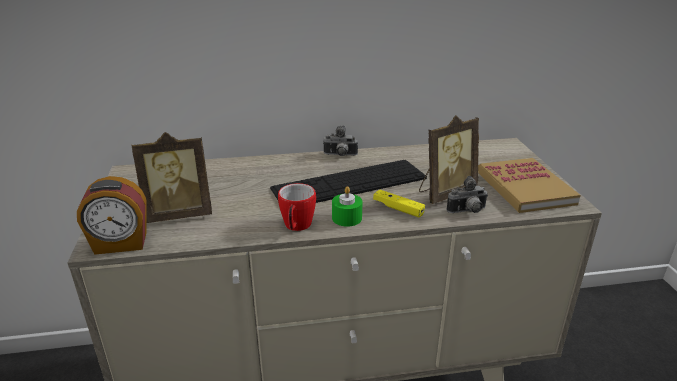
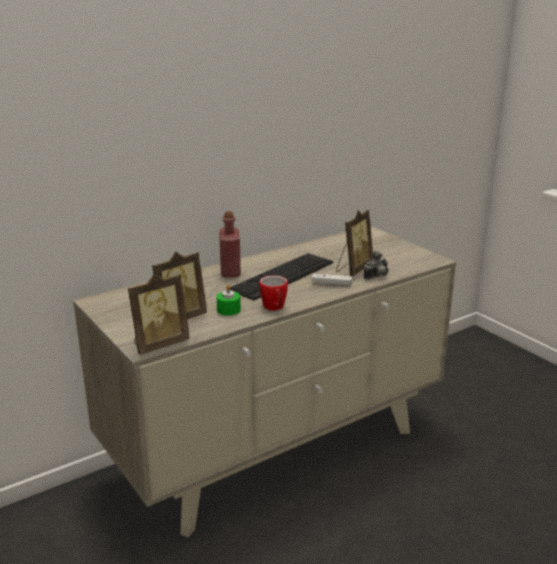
camera: 25 degrees left, 5 degrees down
alarm clock [77,176,147,255] -> picture frame [128,274,190,355]
camera [323,126,358,156] -> none
green candle [332,186,363,227] -> green candle moved to [217,284,241,316]
yellow game controller [373,190,425,217] -> white game controller [312,274,352,286]
book [478,158,581,213] -> none
none -> red bottle [219,211,241,278]

